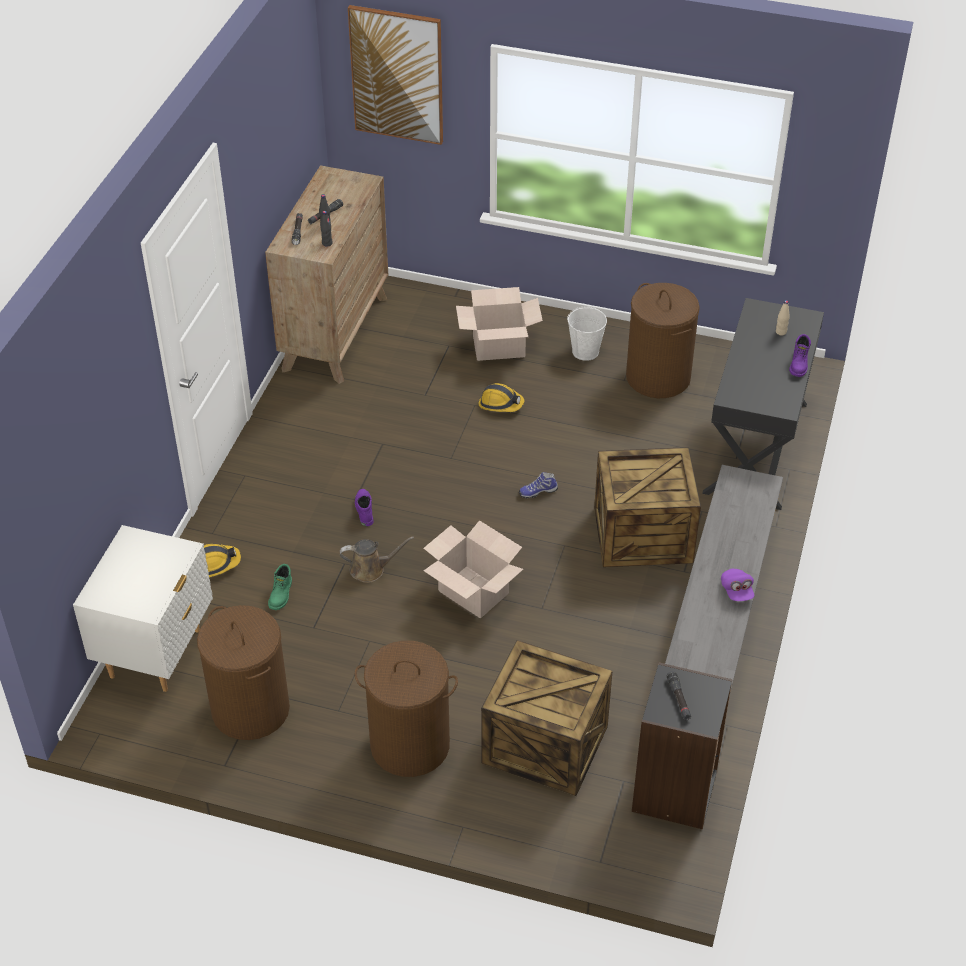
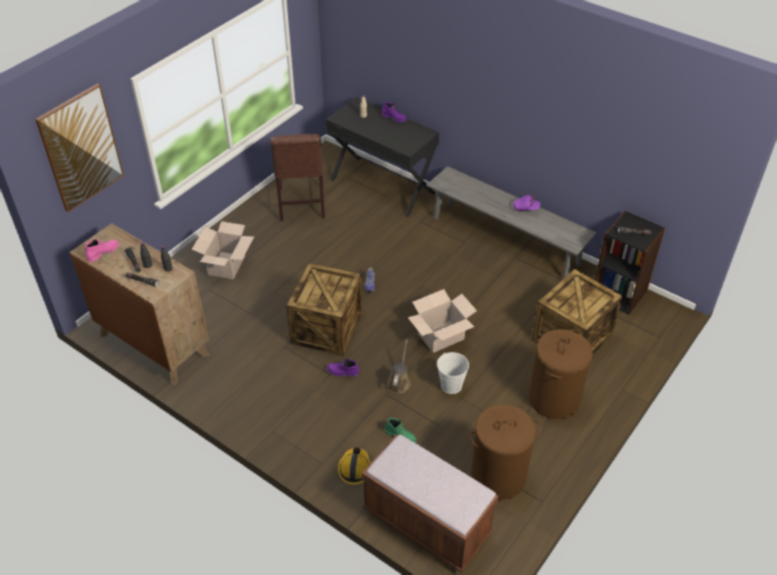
camera: 70 degrees left, 0 degrees up
white nightstand [73,525,213,692] -> brown bench [362,434,499,573]
hard hat [479,383,525,412] -> none
white bucket [567,307,607,361] -> white bucket moved to [437,352,469,394]
crate [594,447,701,567] -> crate moved to [286,263,362,356]
brown laundry basket [626,283,700,398] -> brown chair [270,134,325,221]
none -> pink boot [85,239,119,262]

